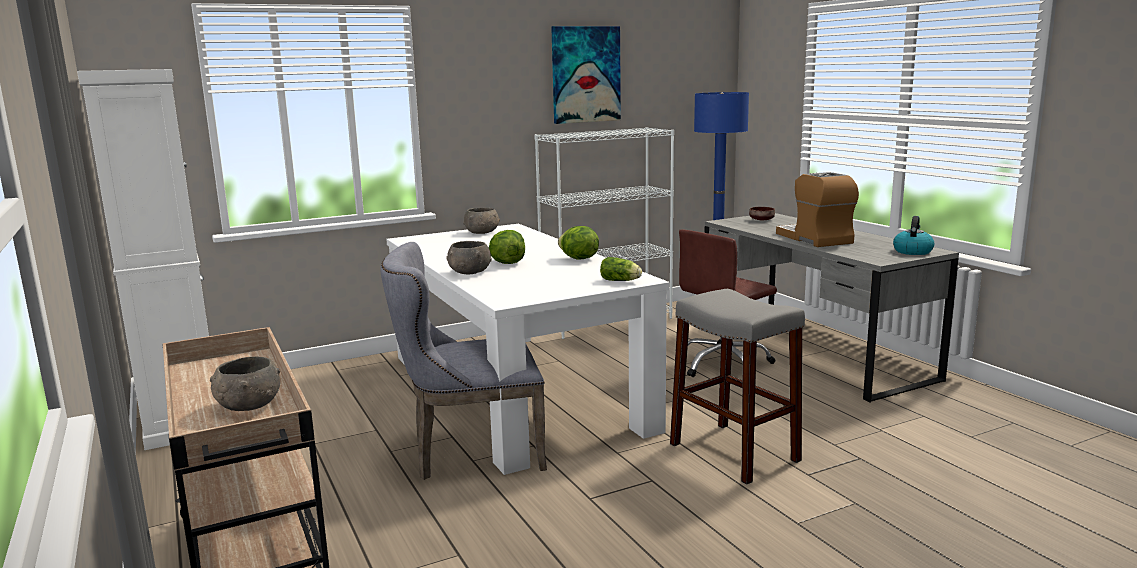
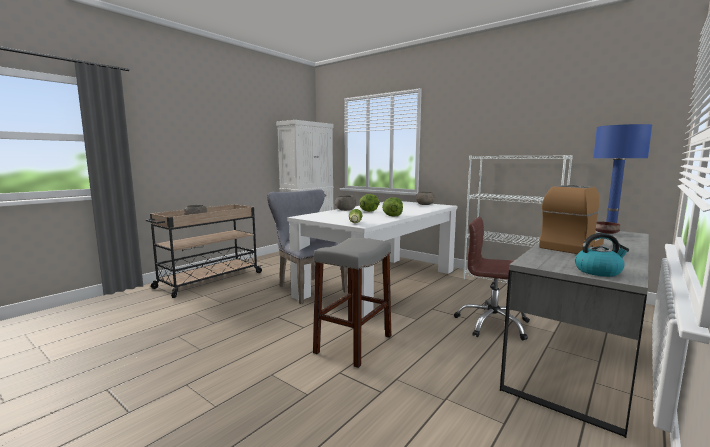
camera: 65 degrees right, 5 degrees down
picture [551,26,621,124] -> none

